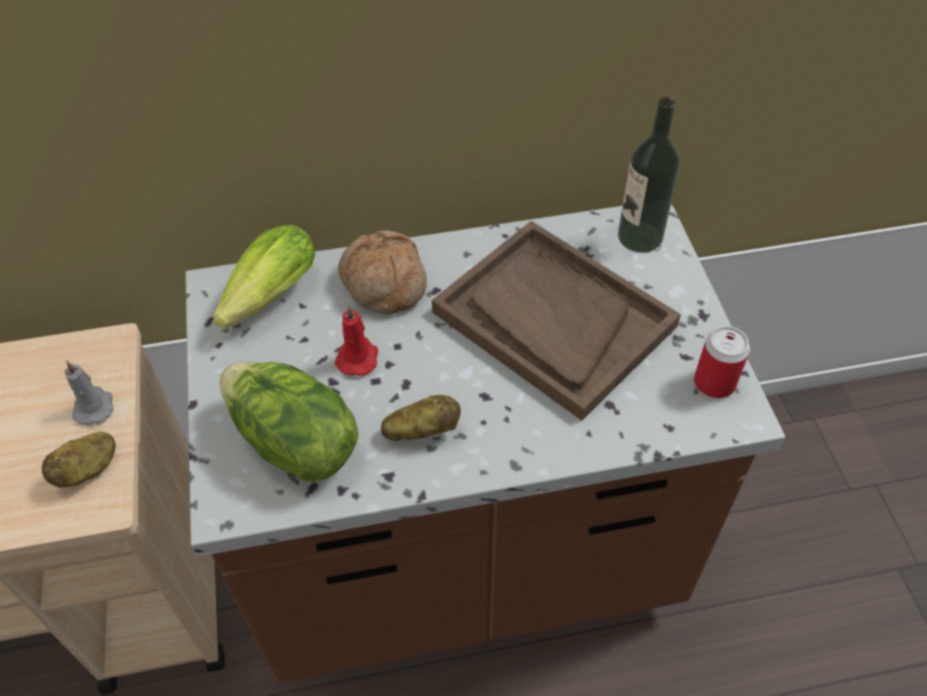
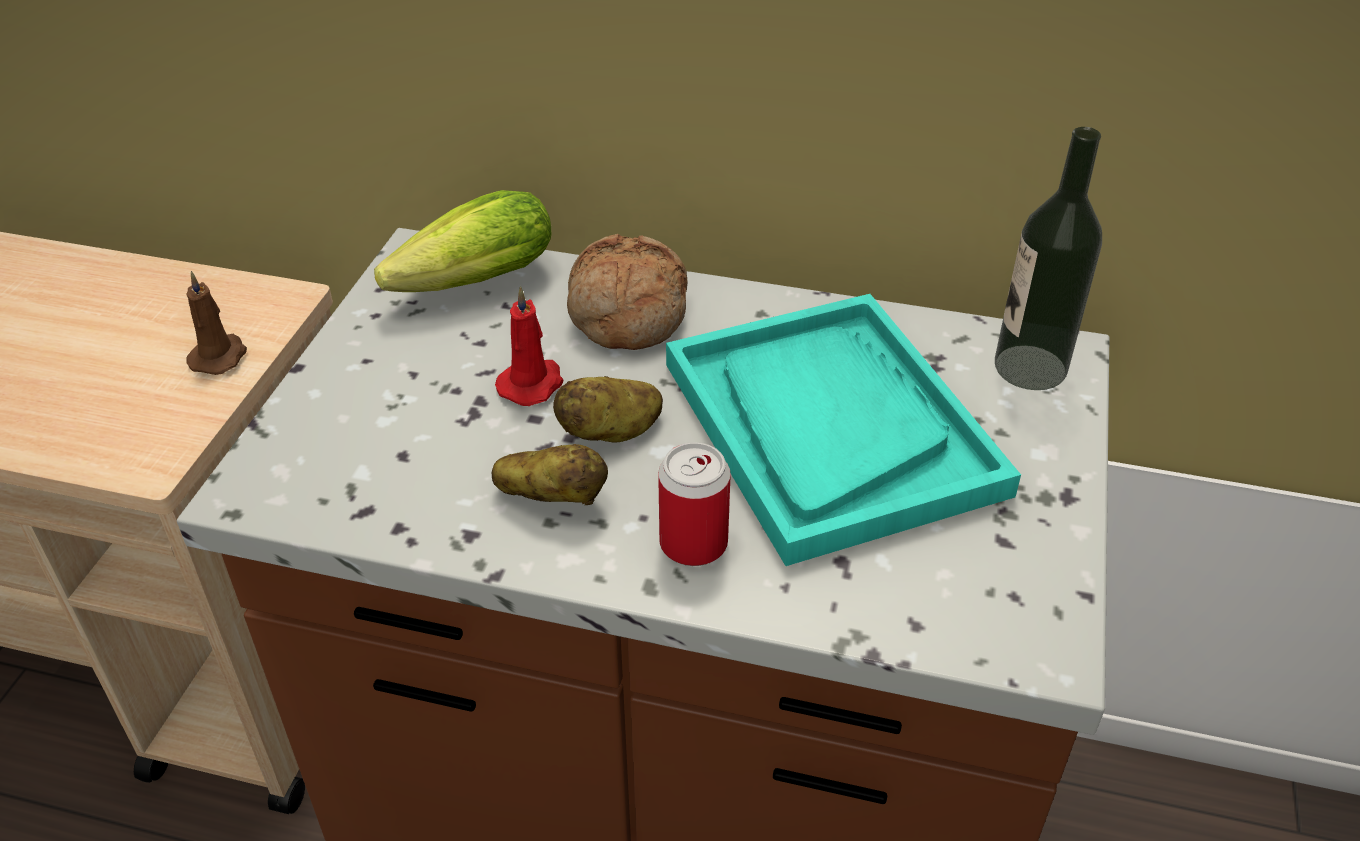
camera: 25 degrees right, 10 degrees down
potato [42,432,116,488] -> potato moved to [553,376,663,443]
grey candle [65,361,114,425] -> brown candle [186,271,247,375]
lettuce [220,362,358,482] -> none
brown tray [432,221,681,421] -> turquoise tray [666,294,1021,566]
can [694,326,750,398] -> can moved to [658,442,731,566]

